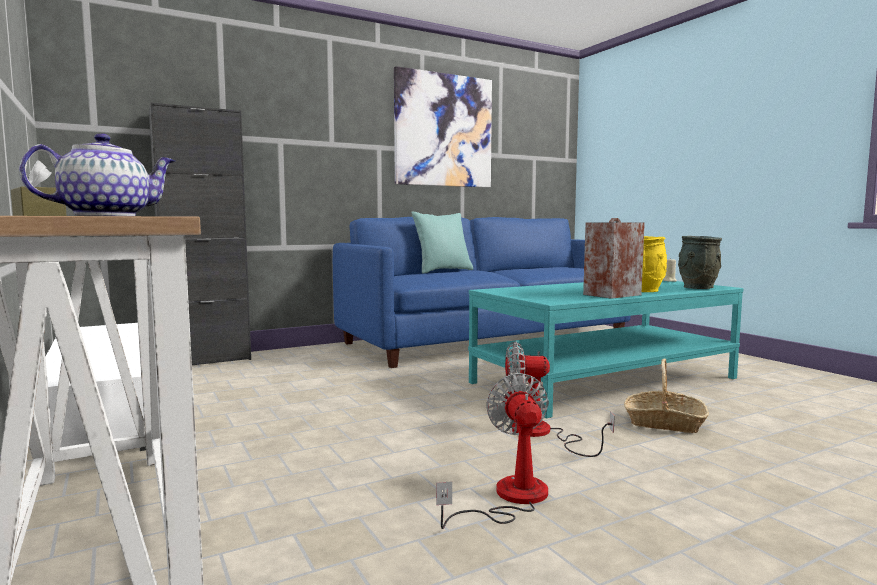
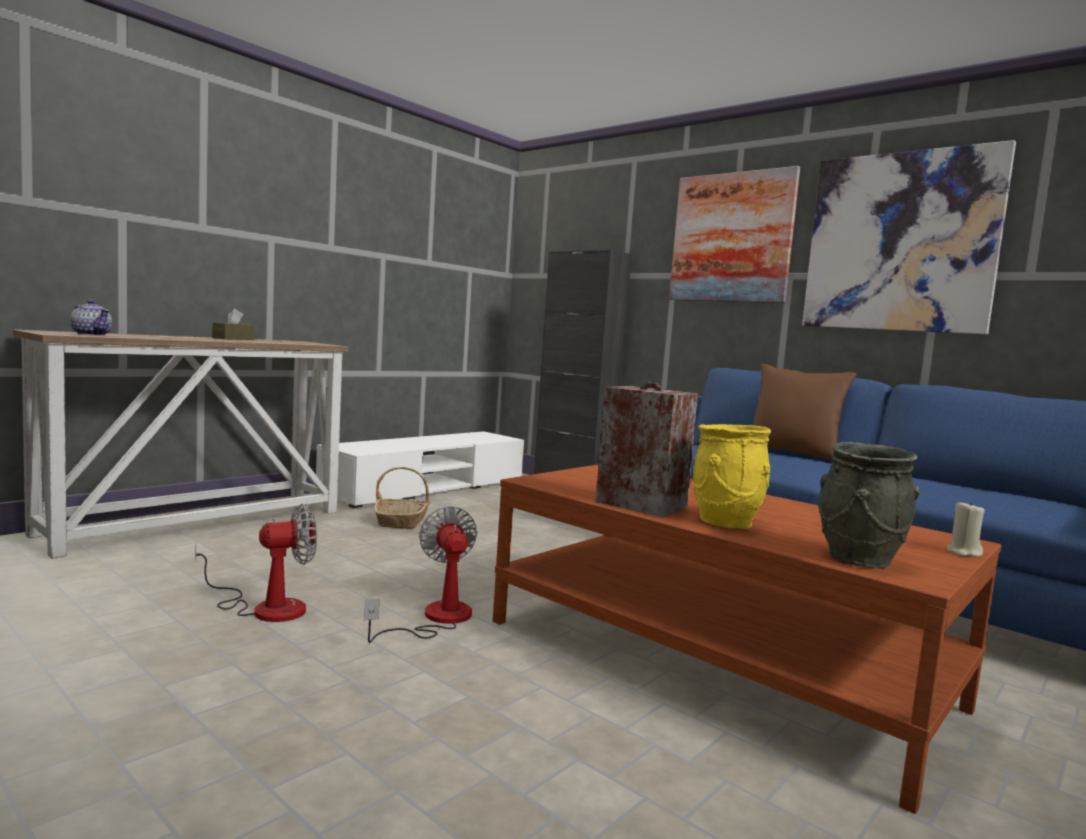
camera: 70 degrees right, 0 degrees up
turquoise pillow [411,212,473,274] -> brown pillow [753,364,856,461]
turquoise coffee table [468,281,743,418] -> brown coffee table [493,464,1002,814]
basket [624,359,709,433] -> basket moved to [374,467,430,529]
none -> picture [669,166,800,303]

